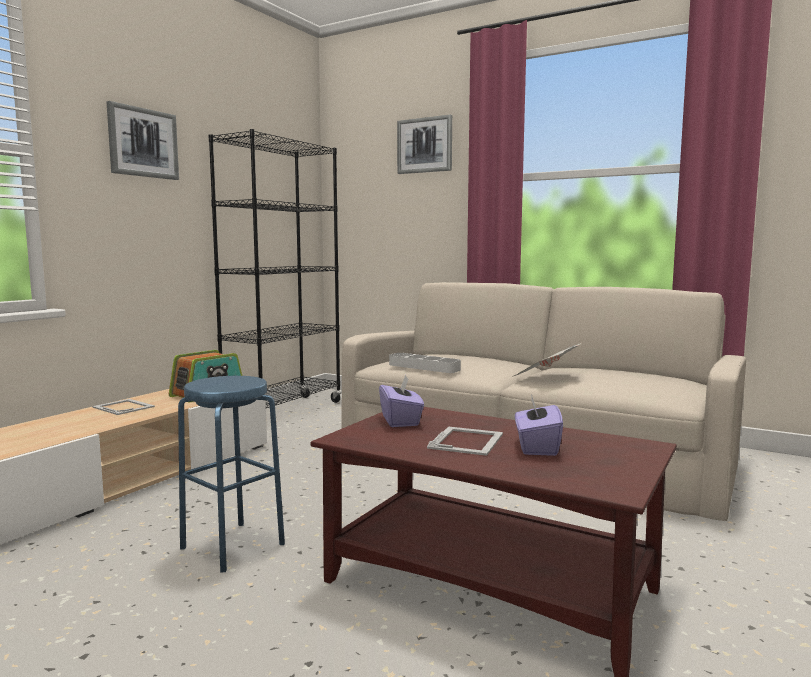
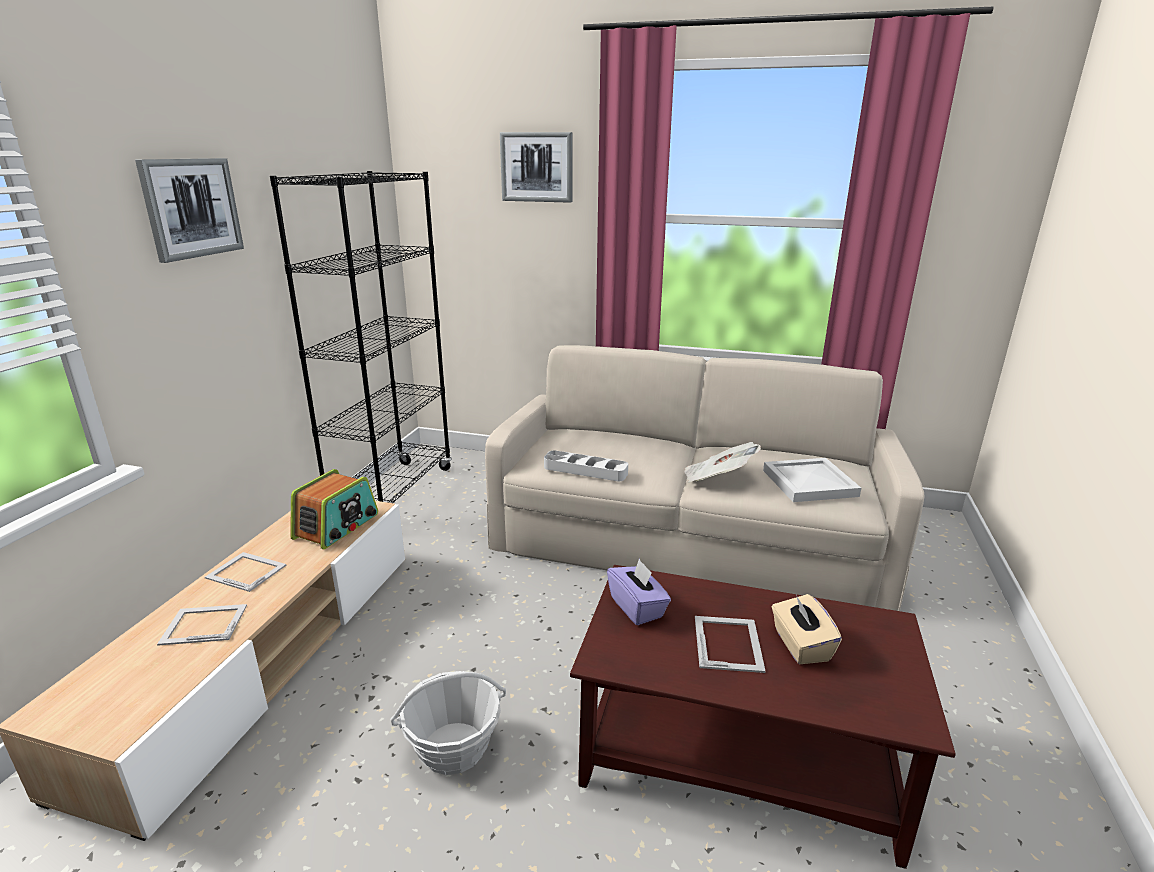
camera: 15 degrees left, 15 degrees up
blue stool [178,376,285,572] -> basket [390,671,506,775]
purple tissue box [515,394,563,456] -> beige tissue box [772,594,842,664]
none -> picture frame [157,604,247,646]
none -> white tray [763,458,861,502]

